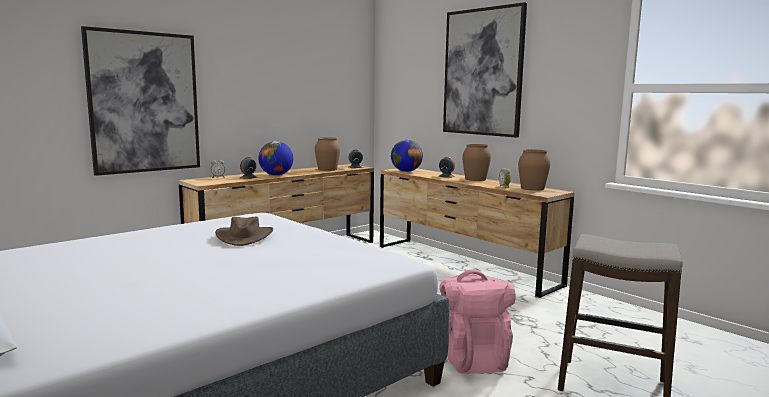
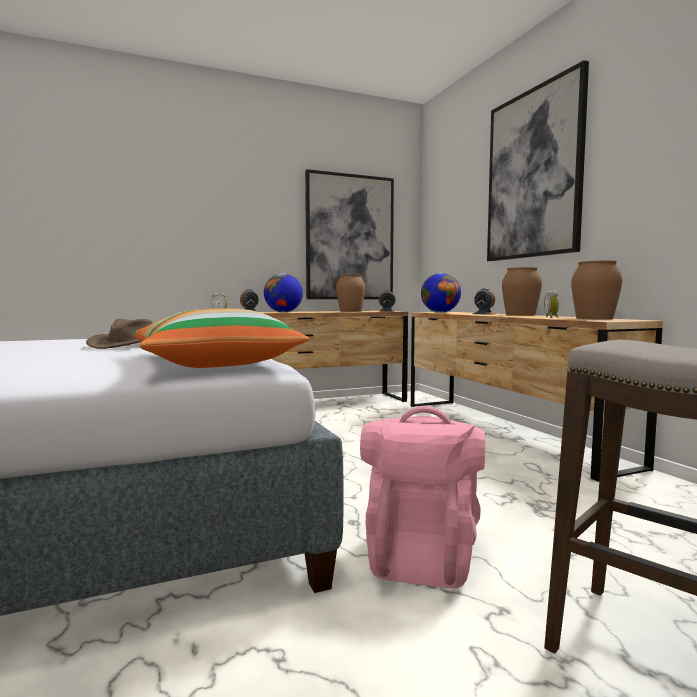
camera: 20 degrees right, 5 degrees down
picture [81,26,200,176] -> picture moved to [305,169,394,299]
none -> pillow [132,308,309,368]

